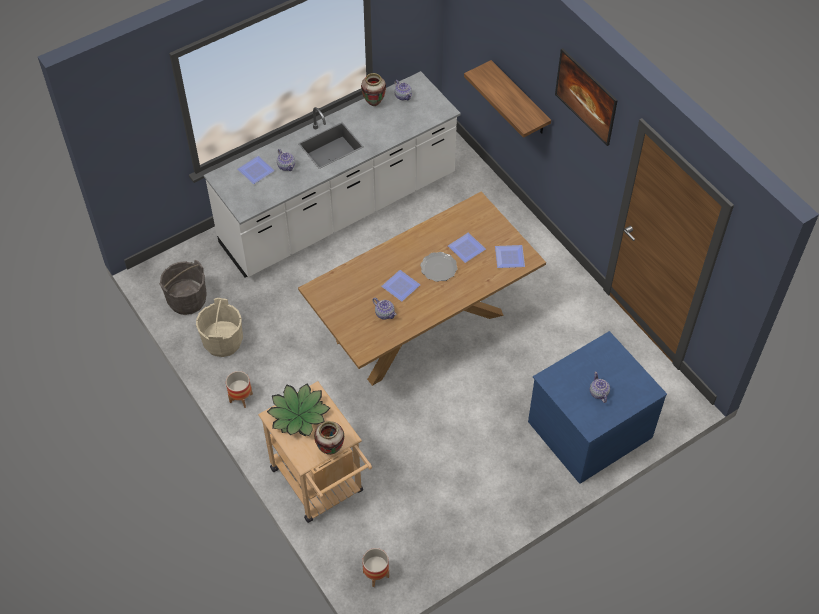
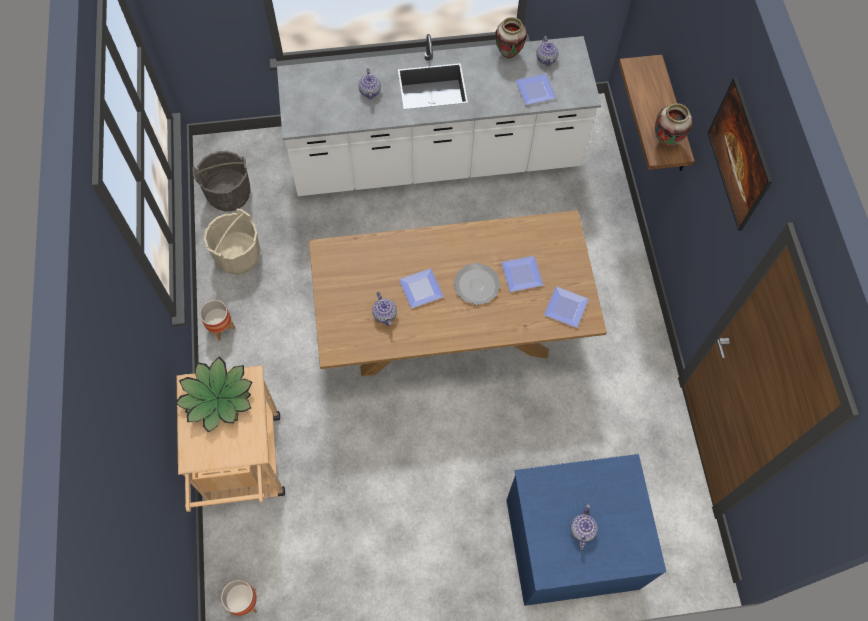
camera: 25 degrees right, 10 degrees up
plate [238,156,275,184] -> plate moved to [516,73,556,105]
vase [314,421,344,455] -> vase moved to [655,103,693,147]

